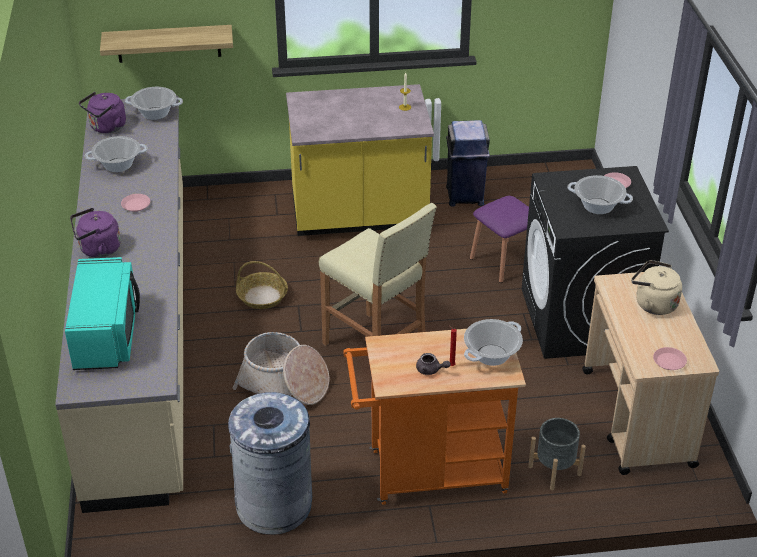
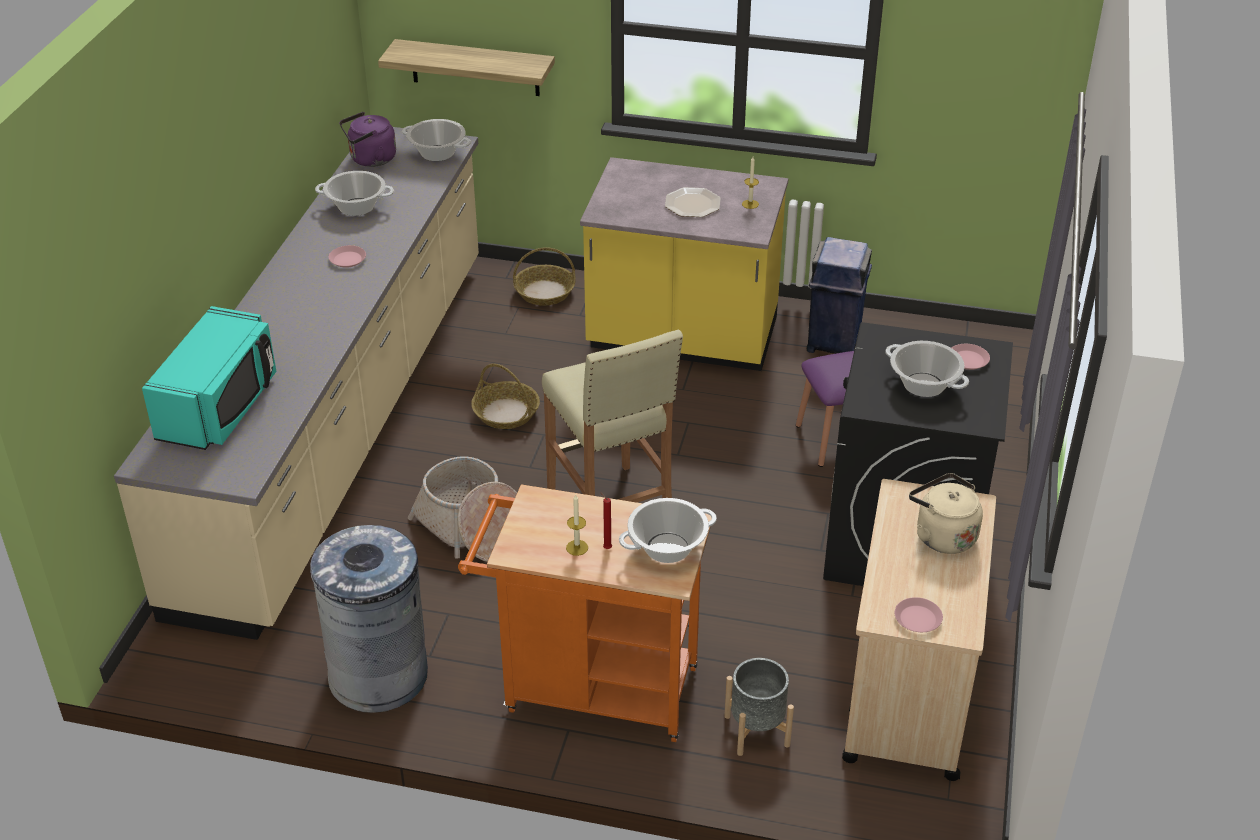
camera: 20 degrees right, 0 degrees up
purple kettle [70,208,121,258] -> none
grey teapot [416,353,451,375] -> candle [566,494,588,556]
none -> basket [513,247,576,306]
none -> plate [665,187,721,217]

